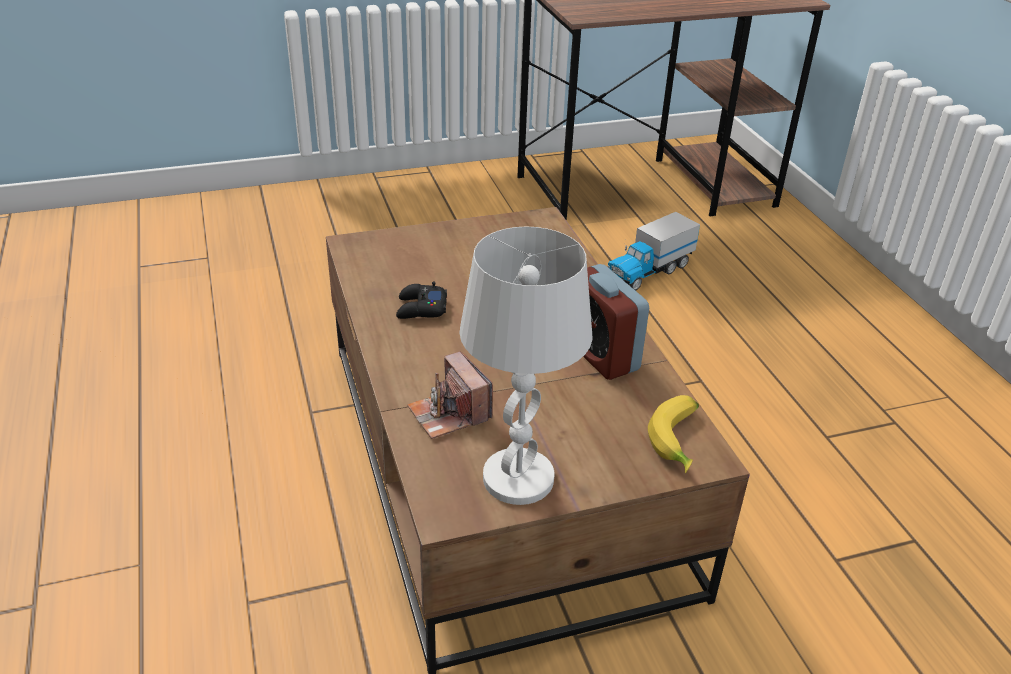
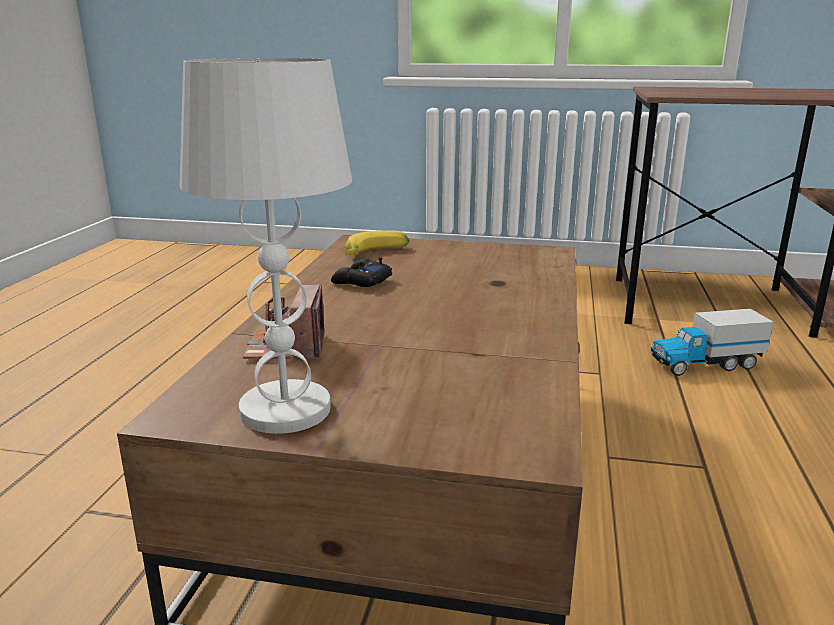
camera: 30 degrees right, 15 degrees down
alarm clock [583,264,649,380] -> none
banana [648,395,699,473] -> banana moved to [345,230,409,255]

